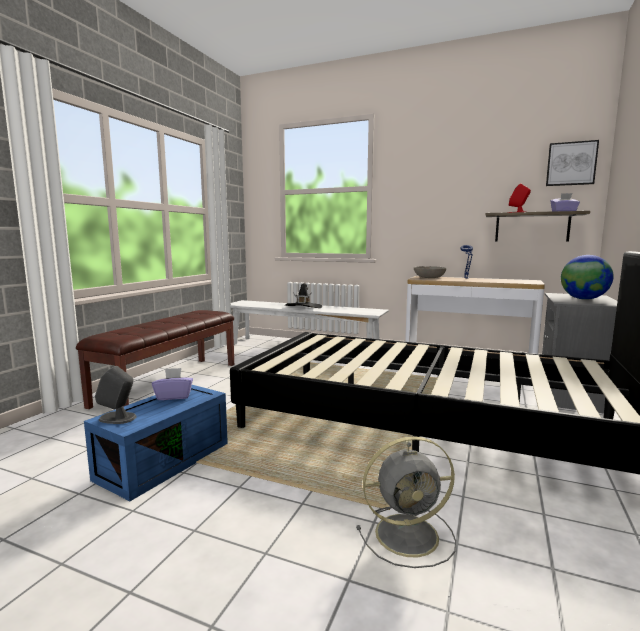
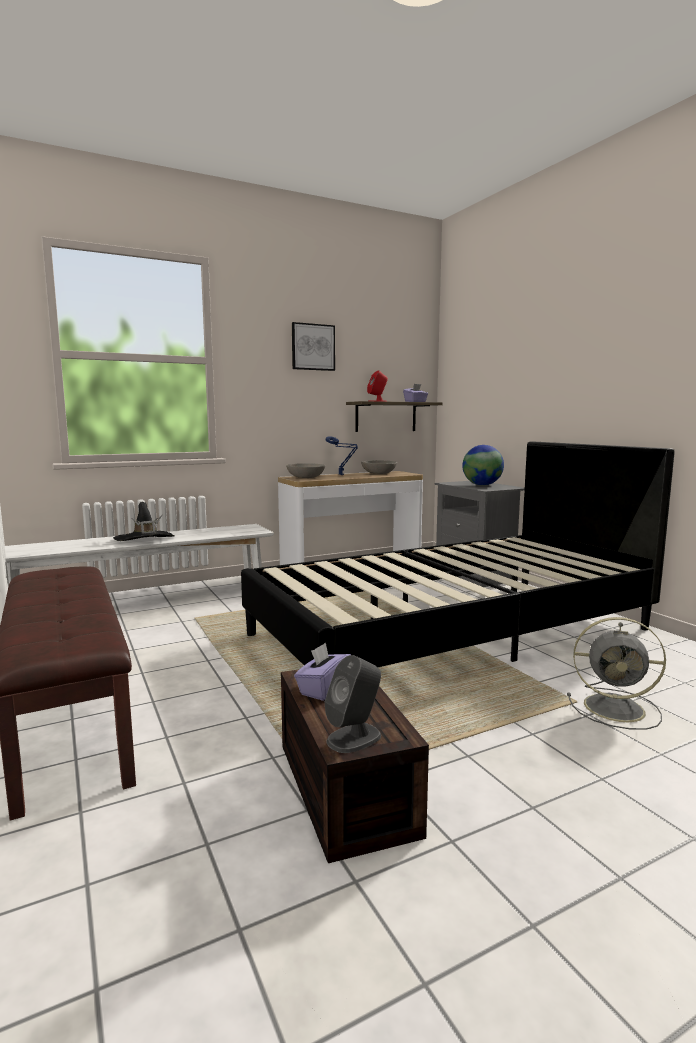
camera: 50 degrees left, 0 degrees up
blue storage box [84,385,228,501] -> brown storage box [281,670,429,863]
grey fan [356,436,456,568] -> grey fan turned 75 degrees clockwise [567,617,666,730]
picture [546,140,599,186] -> picture moved to [292,322,335,371]
none -> grey bowl [361,460,397,474]

